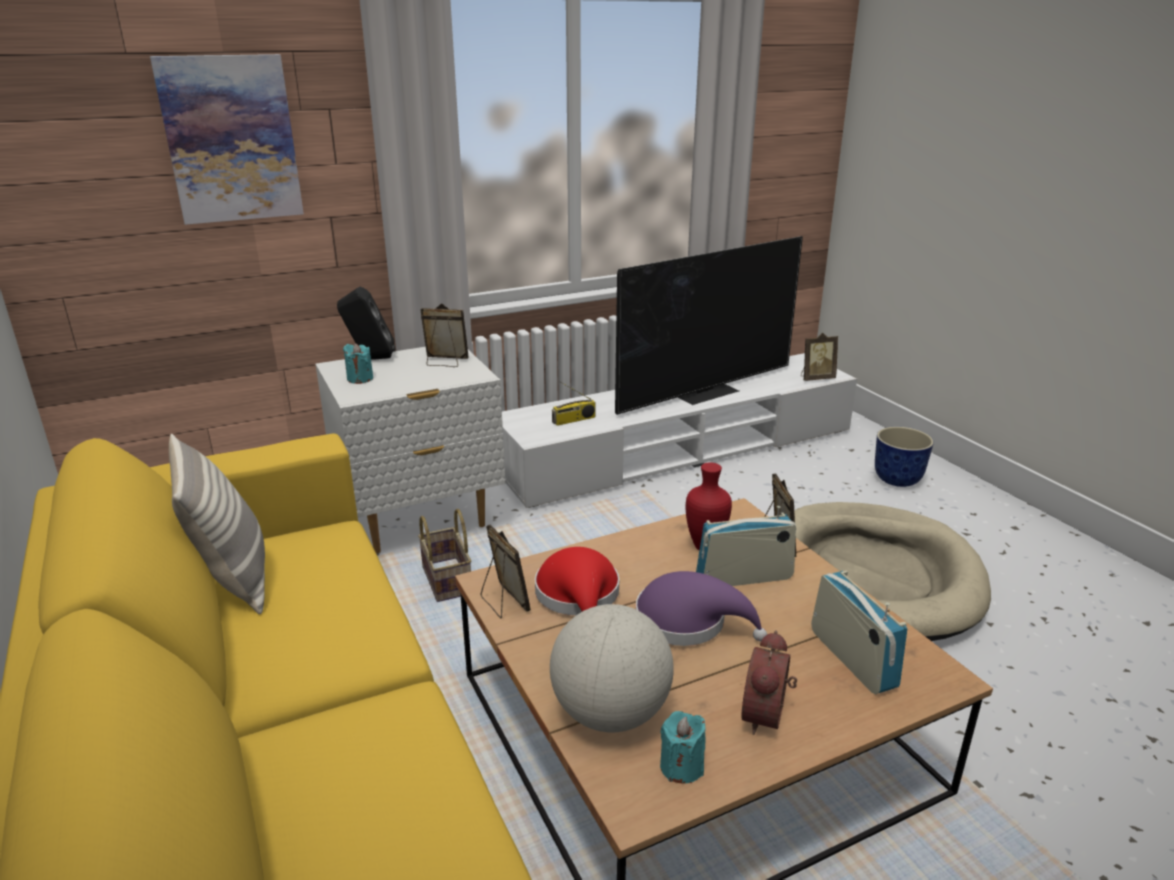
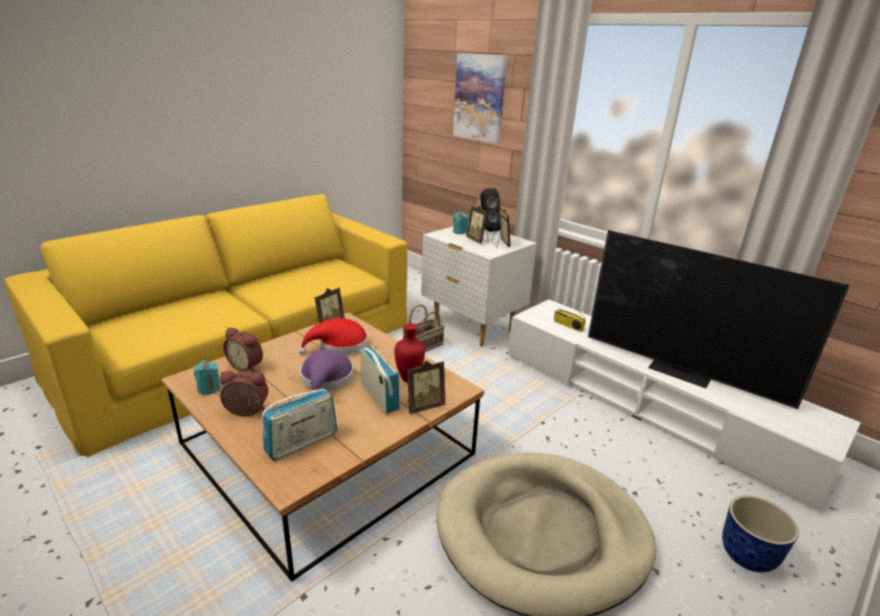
camera: 70 degrees right, 0 degrees up
pillow [169,434,265,614] -> none
globe [550,604,674,732] -> alarm clock [224,327,263,372]
picture frame [801,333,838,381] -> picture frame moved to [466,205,489,244]

